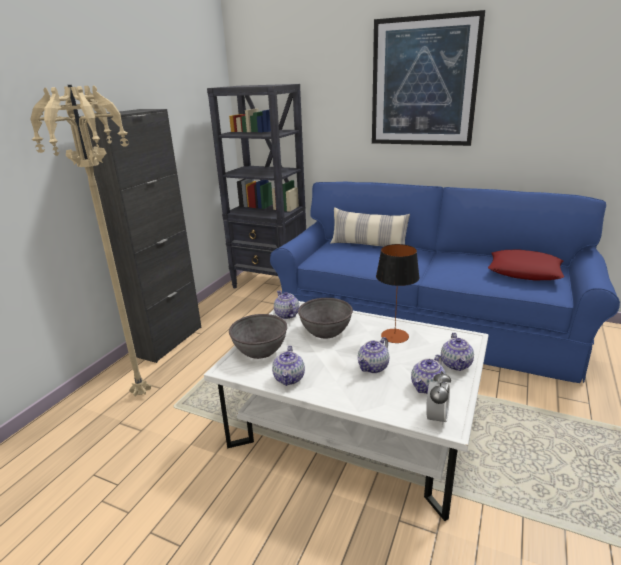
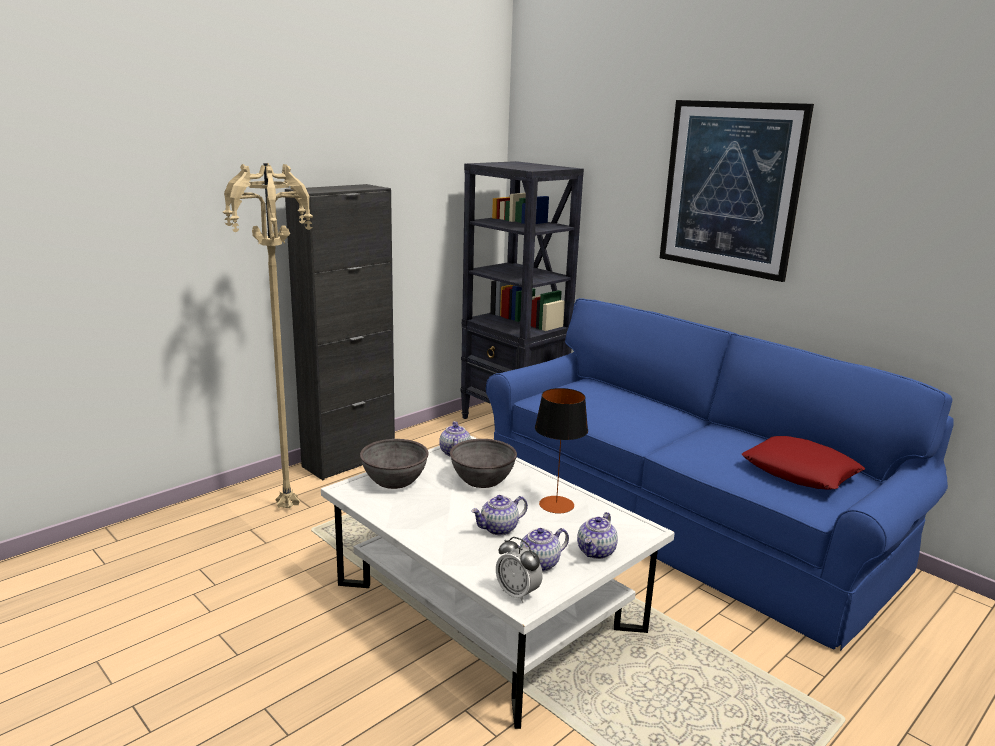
camera: 20 degrees right, 5 degrees down
teapot [272,345,305,386] -> none
pillow [330,207,410,247] -> none
alarm clock [426,371,451,427] -> alarm clock turned 90 degrees clockwise [496,537,543,603]

